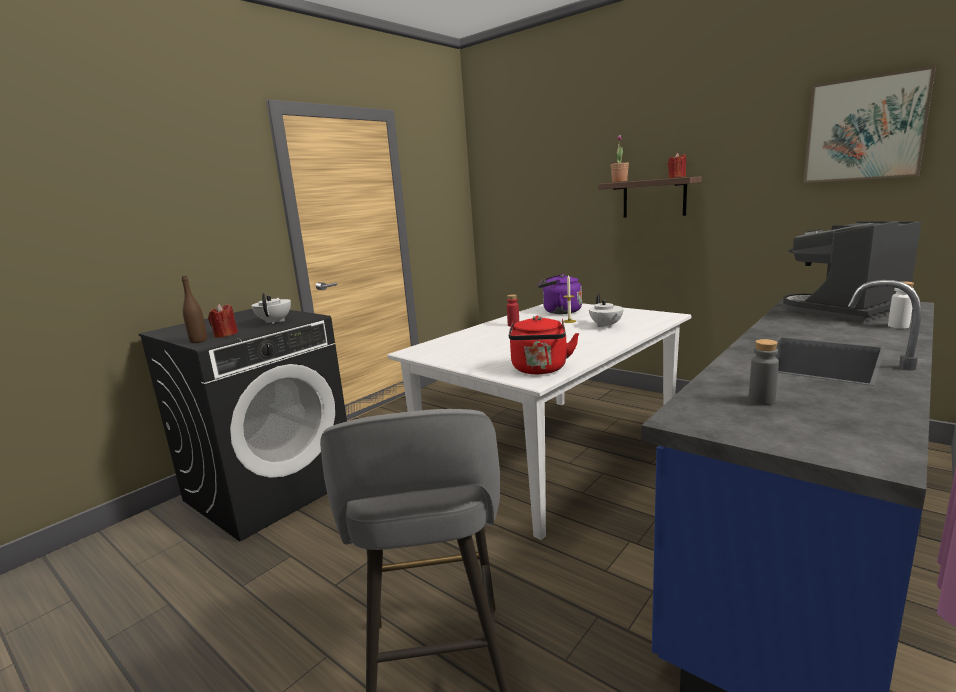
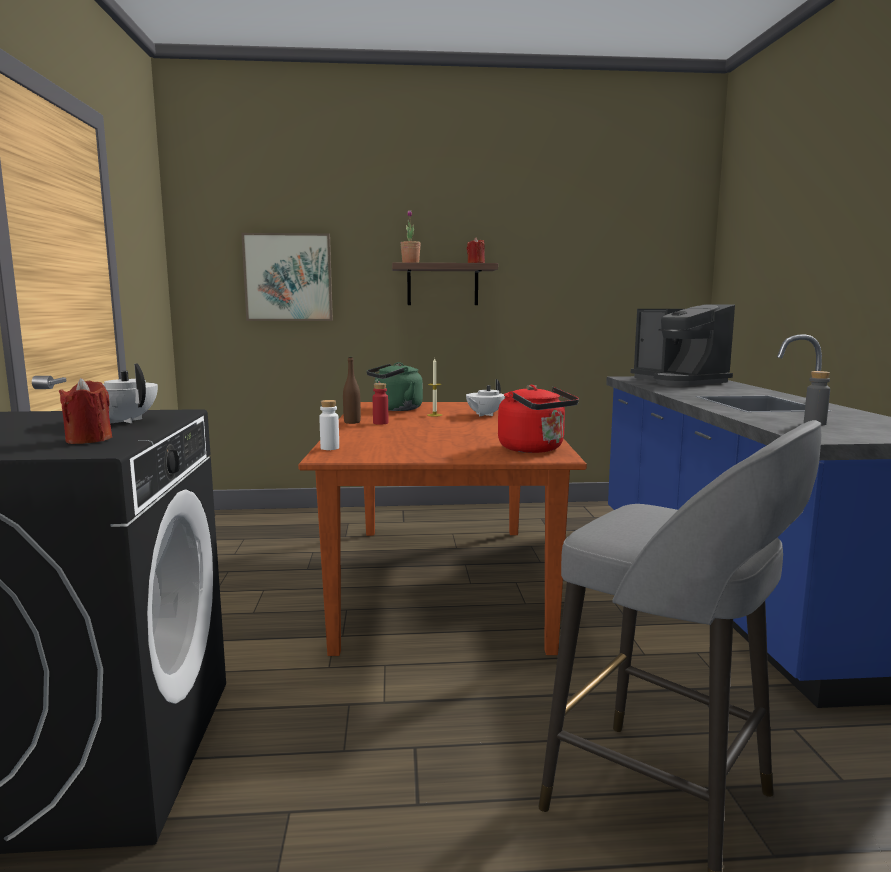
camera: 45 degrees left, 5 degrees down
brown bottle [182,276,207,343] -> brown bottle moved to [343,357,361,424]
white dining table [387,303,692,540] -> brown dining table [298,402,587,656]
purple kettle [538,274,582,314] -> green kettle [366,362,423,411]
white teapot [589,294,624,328] -> white teapot turned 90 degrees clockwise [466,379,505,417]
coffee machine [783,221,921,322] -> coffee machine turned 45 degrees counterclockwise [631,304,735,386]
picture [803,66,936,183] -> picture moved to [241,233,333,321]
white bottle [888,281,914,329] -> white bottle moved to [319,400,339,450]

